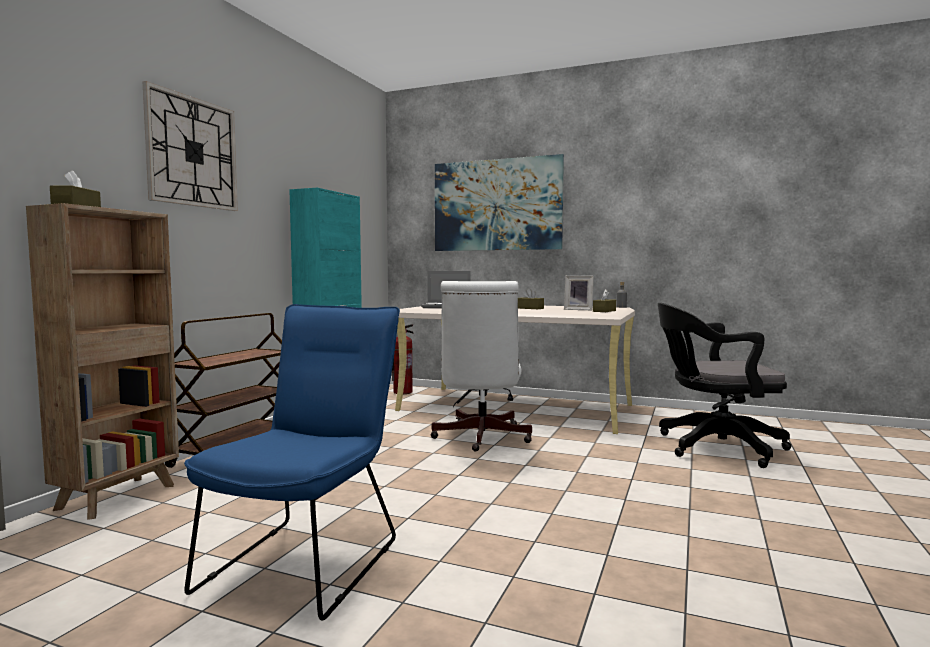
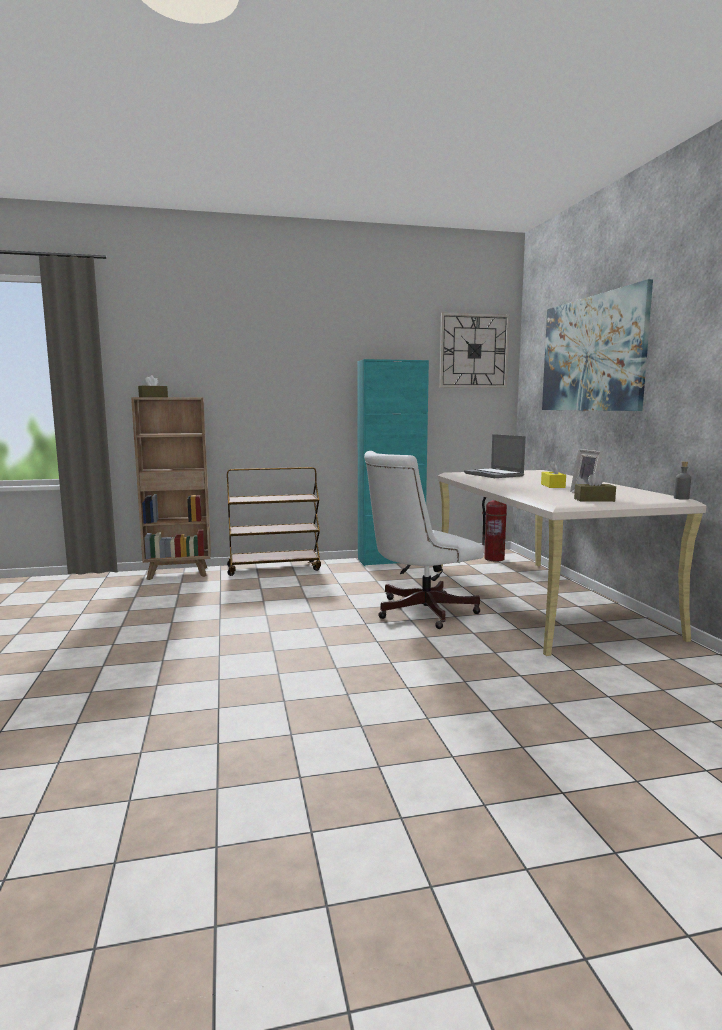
camera: 55 degrees right, 5 degrees up
wall clock [143,81,238,211] -> wall clock moved to [439,312,510,388]
blue chair [184,304,400,621] -> none
brown tissue box [518,288,544,309] -> yellow tissue box [541,461,566,488]
black office chair [658,303,792,468] -> none

